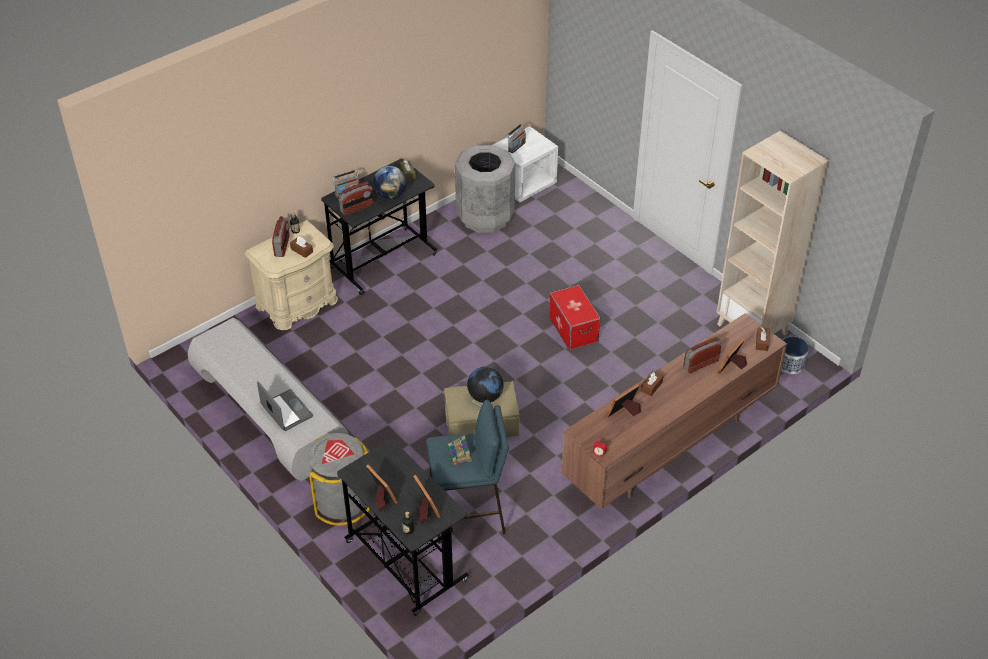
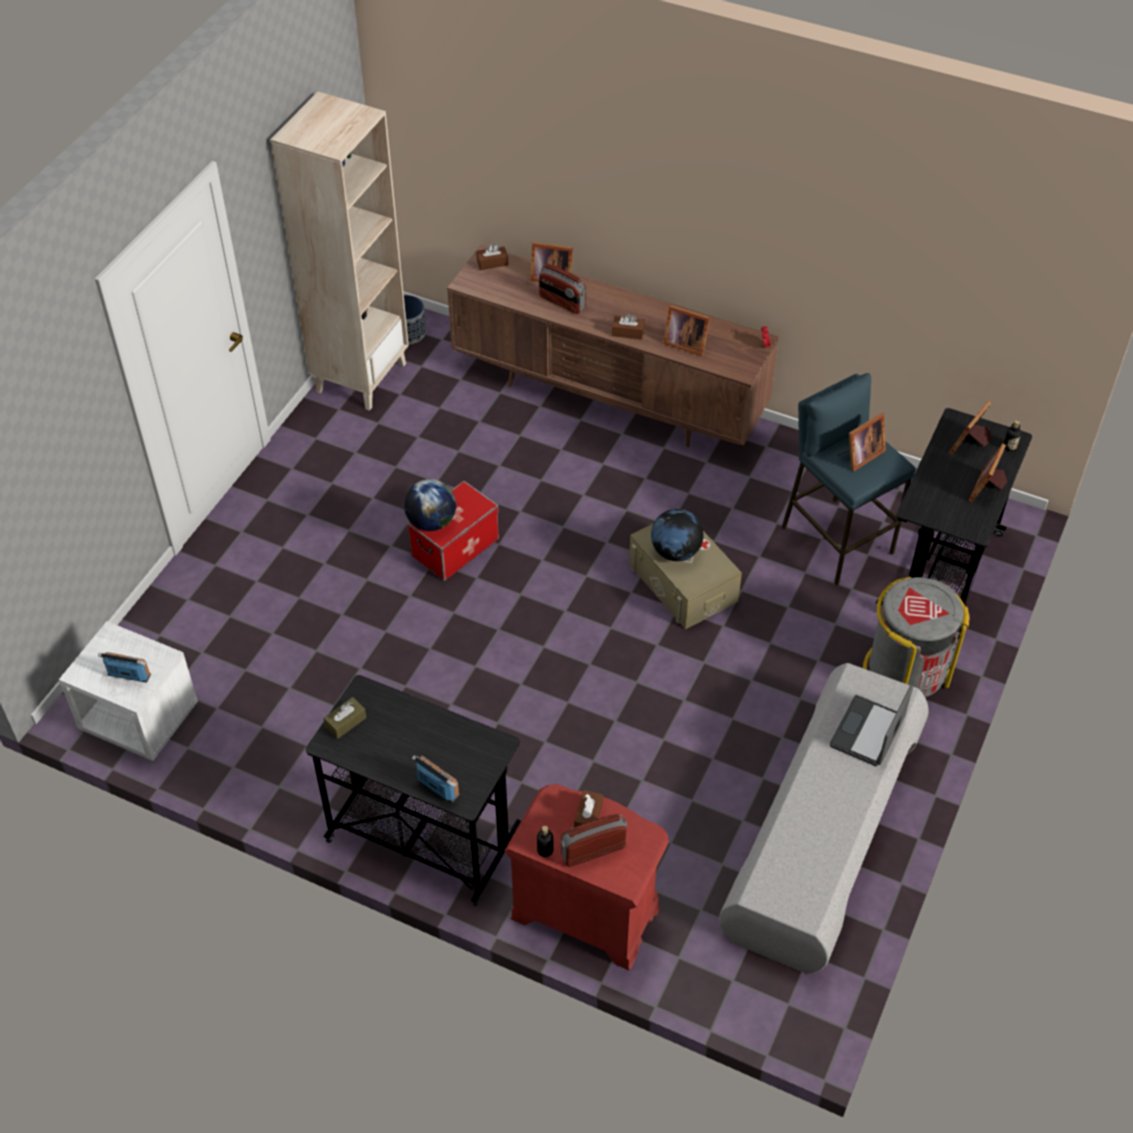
camera: 115 degrees left, 5 degrees up
beige nightstand [245,220,338,330] -> red nightstand [504,784,669,970]
radio [339,182,373,216] -> none
globe [373,165,407,199] -> globe moved to [404,479,456,531]
book [447,436,472,467] -> picture frame [838,413,886,471]
grey trash can [455,145,515,233] -> none

